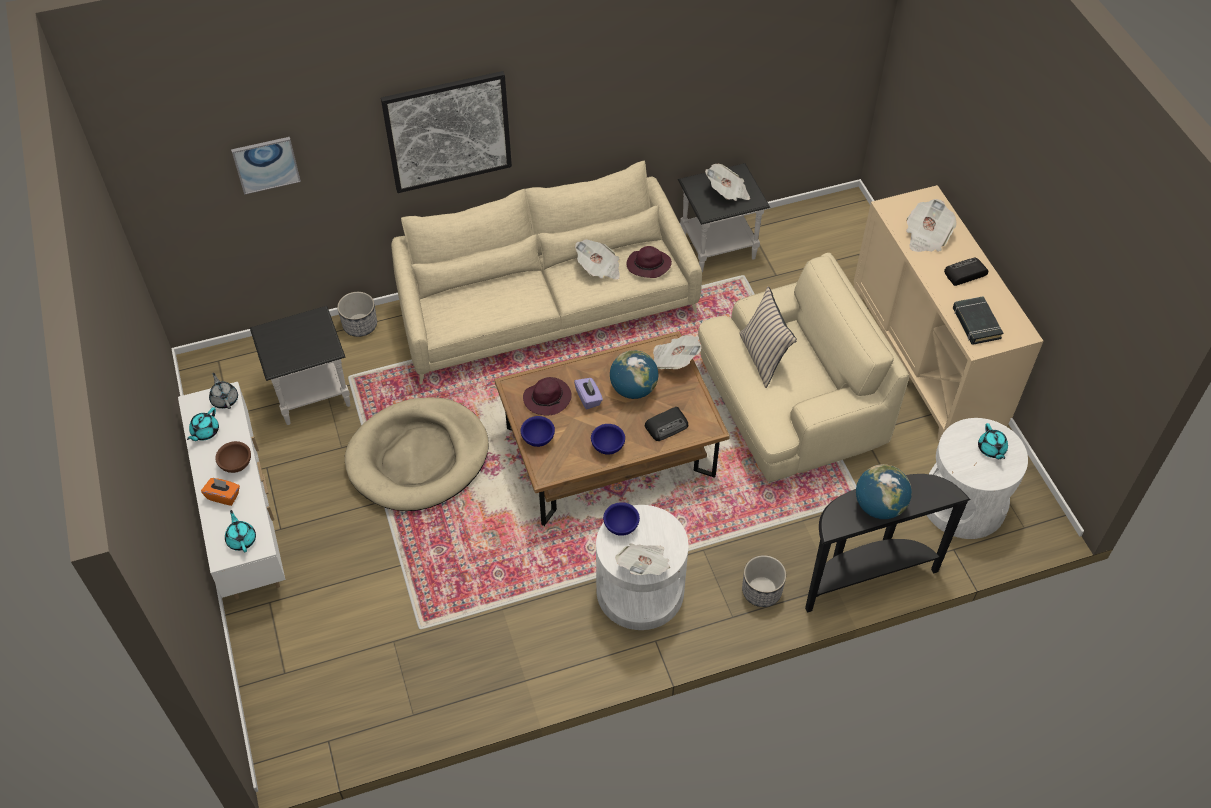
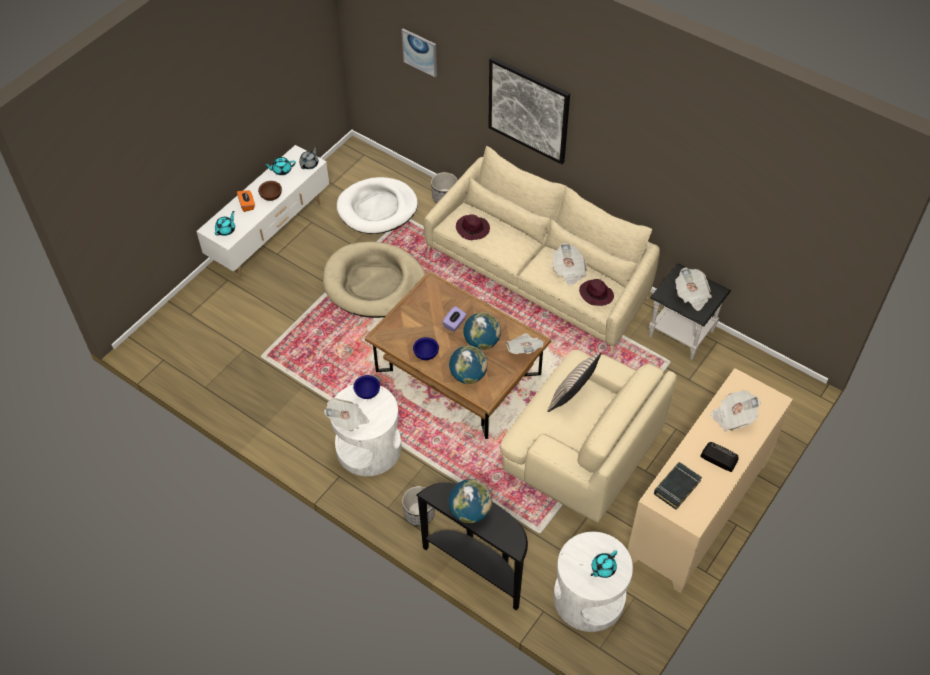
camera: 55 degrees right, 0 degrees up
black side table [250,306,350,425] -> white dog bed [337,177,418,234]
blue bowl [520,416,555,447] -> none
purple hat [523,377,572,415] -> purple hat moved to [456,214,490,240]
radio [644,407,688,441] -> globe [449,346,488,384]

